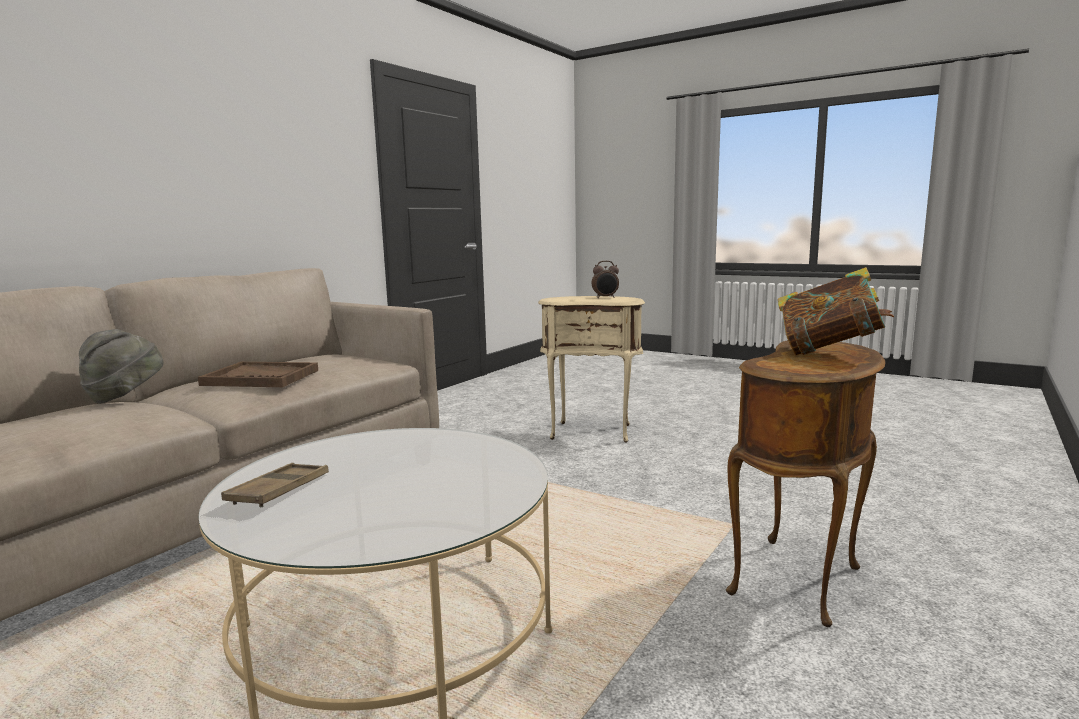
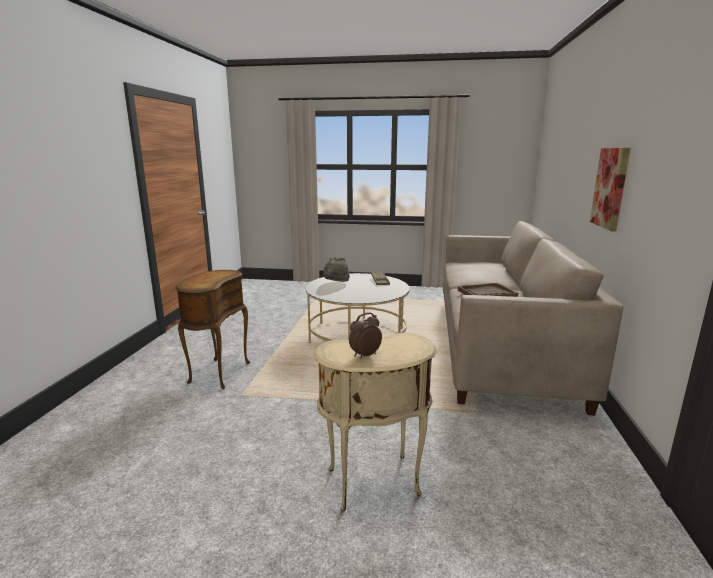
camera: 155 degrees right, 5 degrees up
grey hat [79,329,163,404] -> grey hat moved to [323,257,350,282]
book [778,267,894,355] -> none
none -> picture [590,148,631,231]

